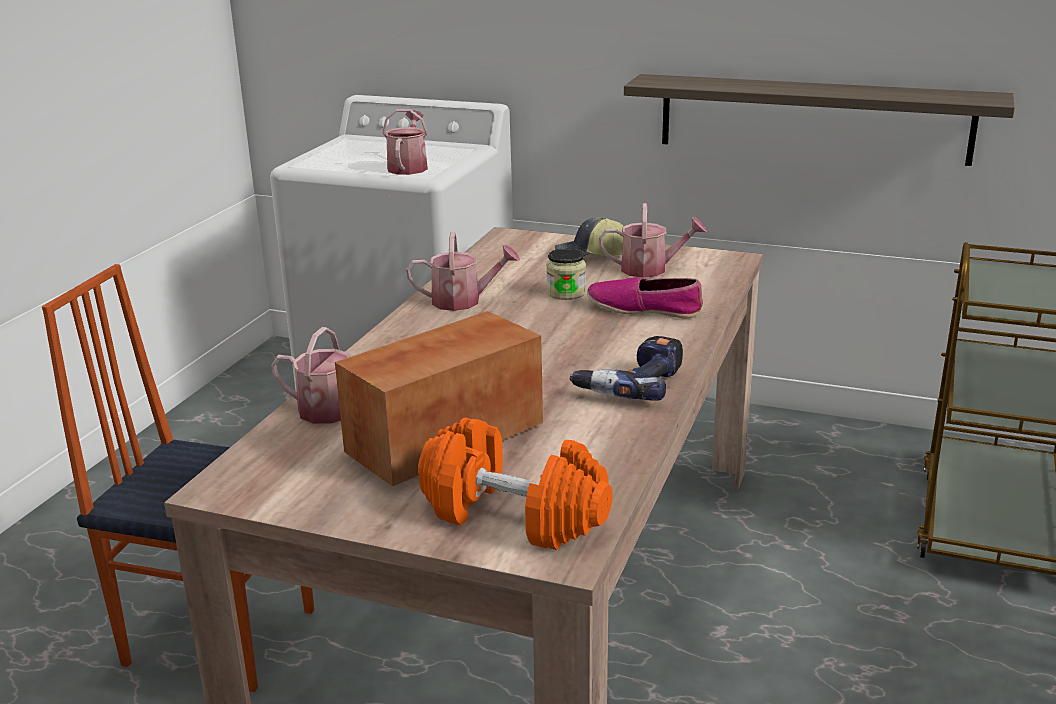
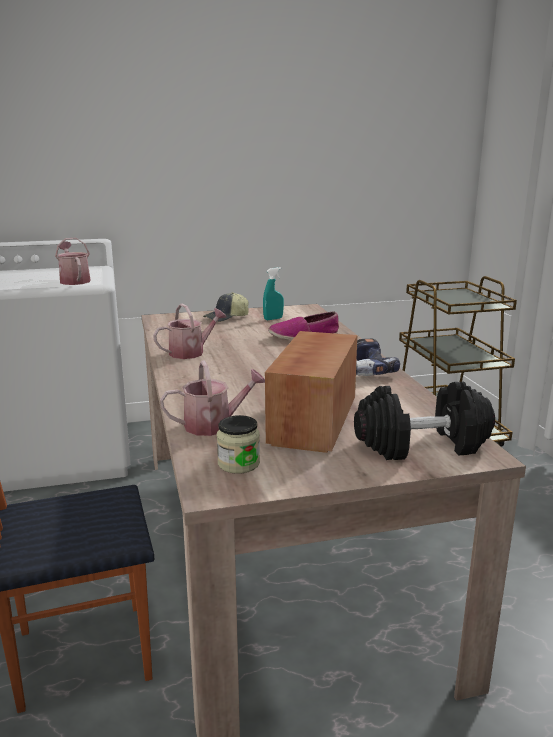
camera: 35 degrees left, 5 degrees down
orange dumbbell [418,417,613,550] -> black dumbbell [354,381,495,460]
jar [546,248,586,300] -> jar moved to [217,415,260,474]
watering can [599,203,707,278] -> turquoise spray bottle [263,267,284,320]
shelf [624,74,1015,166] -> none

